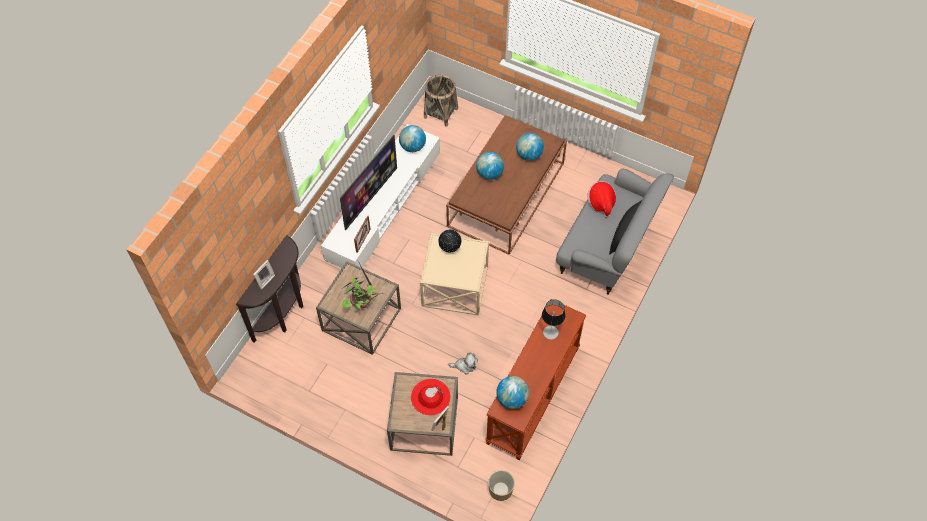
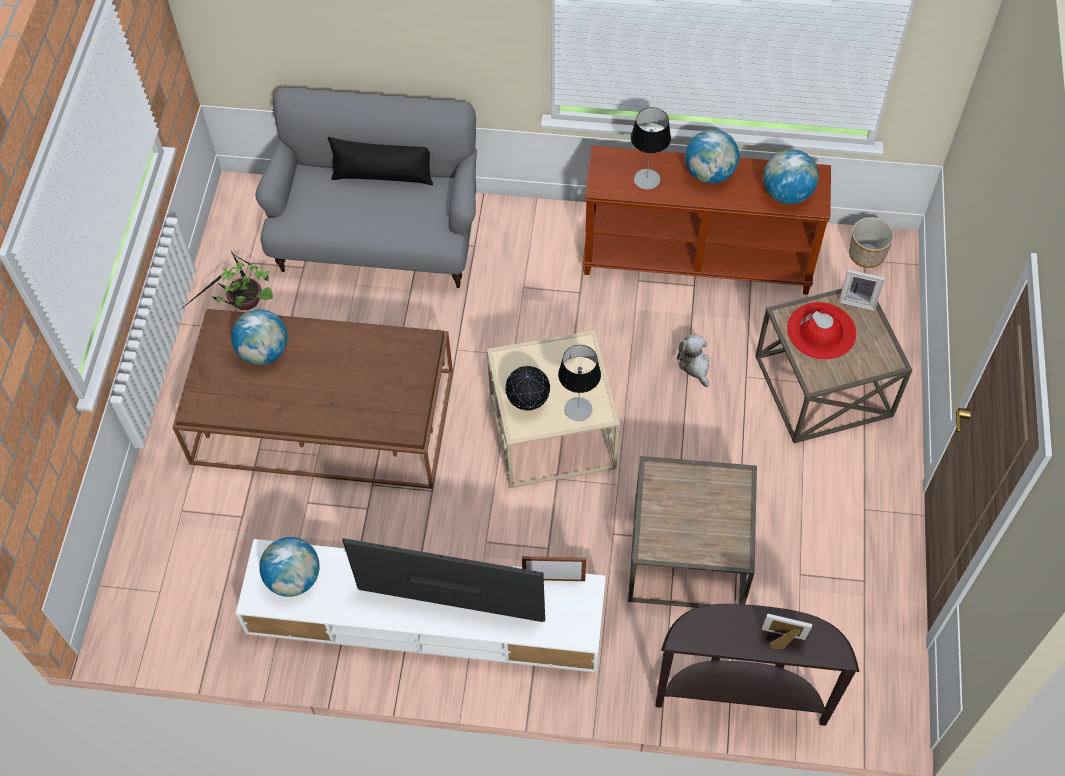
camera: 110 degrees left, 0 degrees up
potted plant [340,261,383,309] -> potted plant moved to [180,251,273,310]
basket [424,74,458,127] -> none
globe [476,152,504,180] -> globe moved to [685,129,739,184]
hat [587,181,616,218] -> none
none -> table lamp [558,345,601,421]

